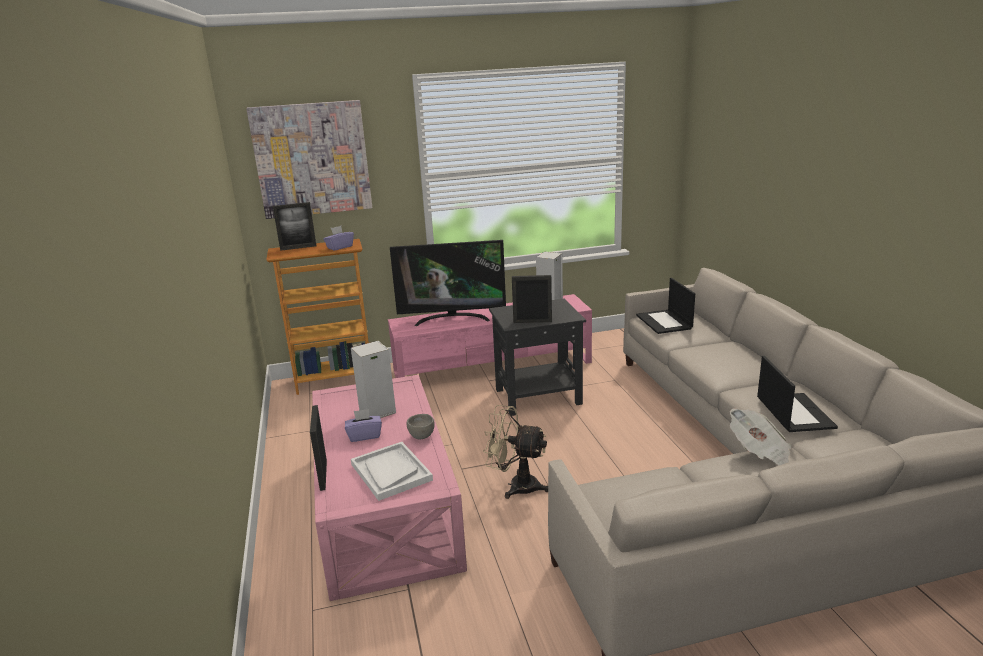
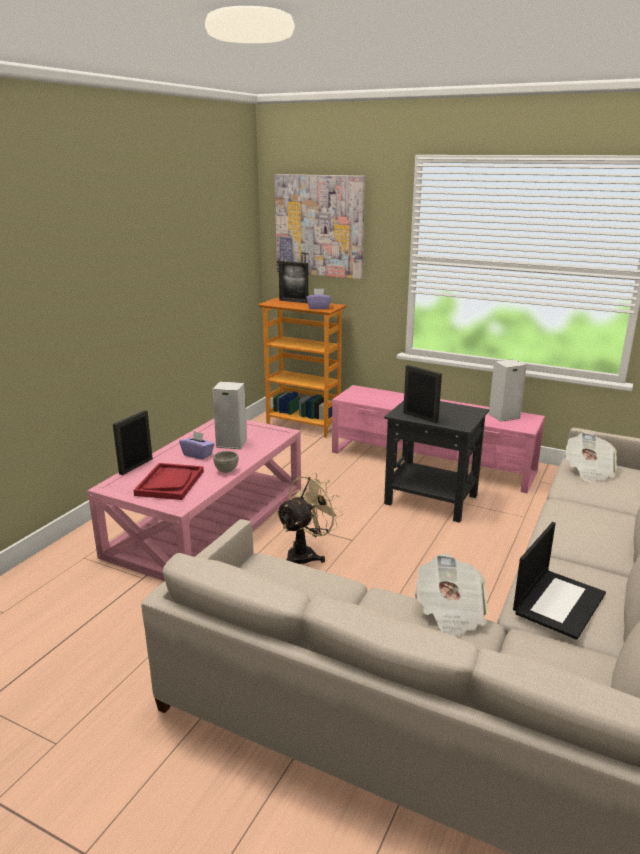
camera: 40 degrees right, 0 degrees up
white tray [351,442,433,501] -> red tray [134,463,204,500]
television [390,240,506,326] -> none
beige fan [483,405,548,499] -> beige fan turned 75 degrees clockwise [276,473,343,564]
laptop [636,278,695,334] -> newspaper [564,432,617,482]

